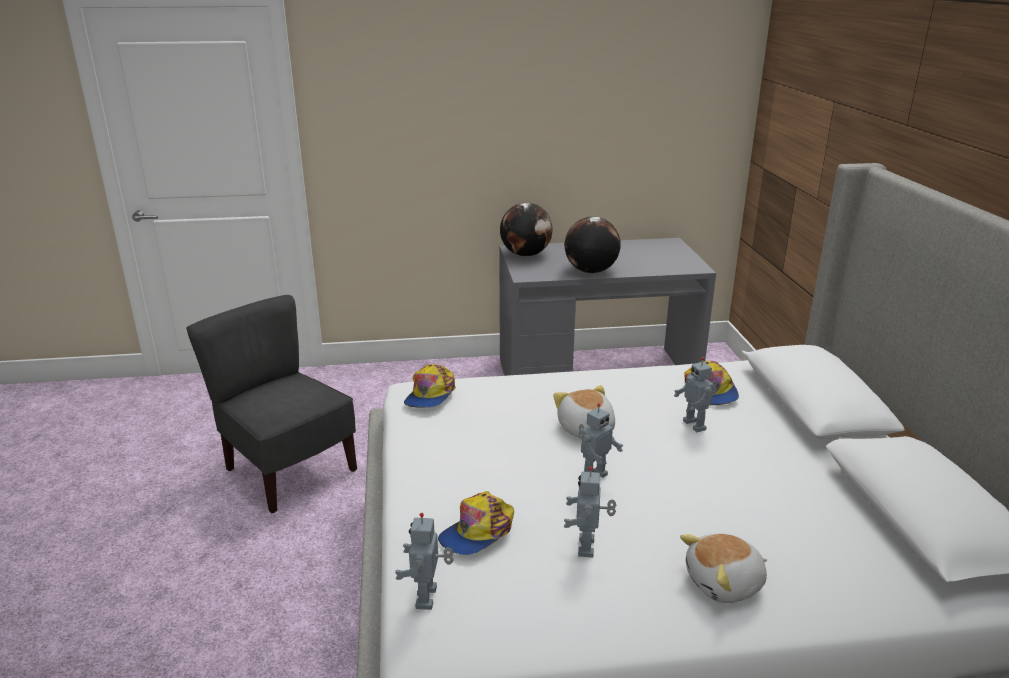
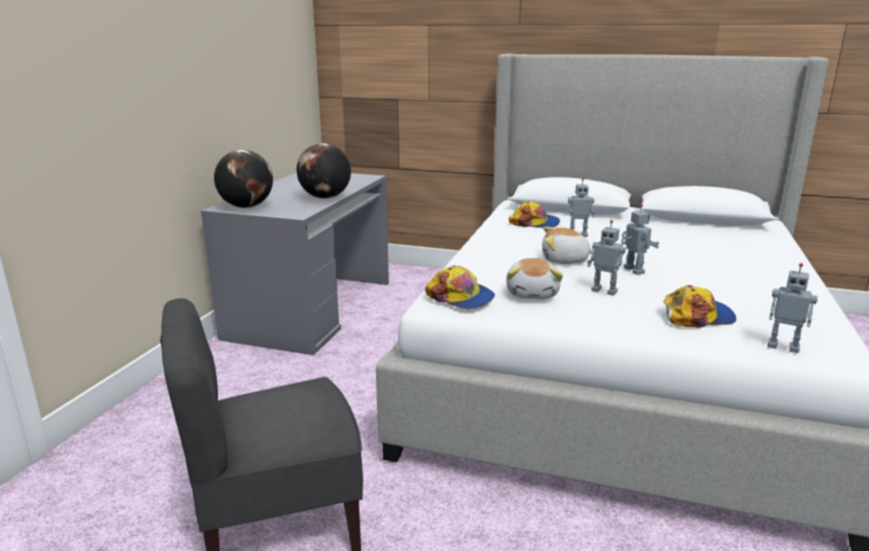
camera: 65 degrees left, 5 degrees down
cap [438,491,514,555] -> cap turned 75 degrees counterclockwise [663,285,736,328]
toy robot [564,466,616,558] -> toy robot moved to [587,220,626,296]
plush toy [680,533,767,603] -> plush toy moved to [506,258,563,299]

